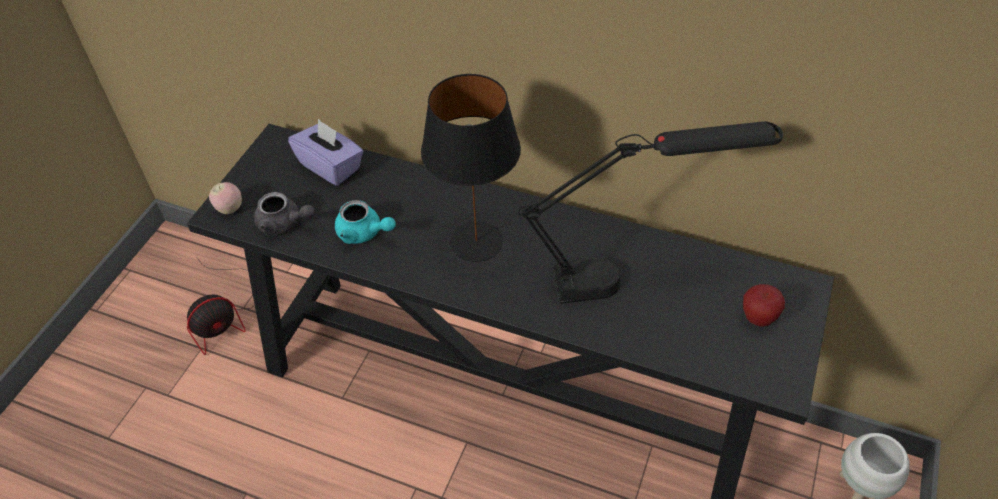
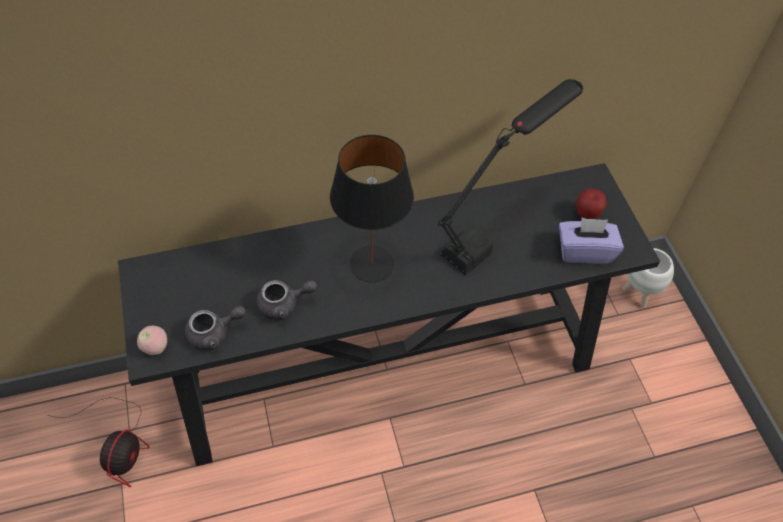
camera: 40 degrees left, 5 degrees up
purple tissue box [288,119,363,186] -> purple tissue box moved to [559,218,624,264]
turquoise teapot [335,200,396,244] -> grey teapot [256,280,317,320]

